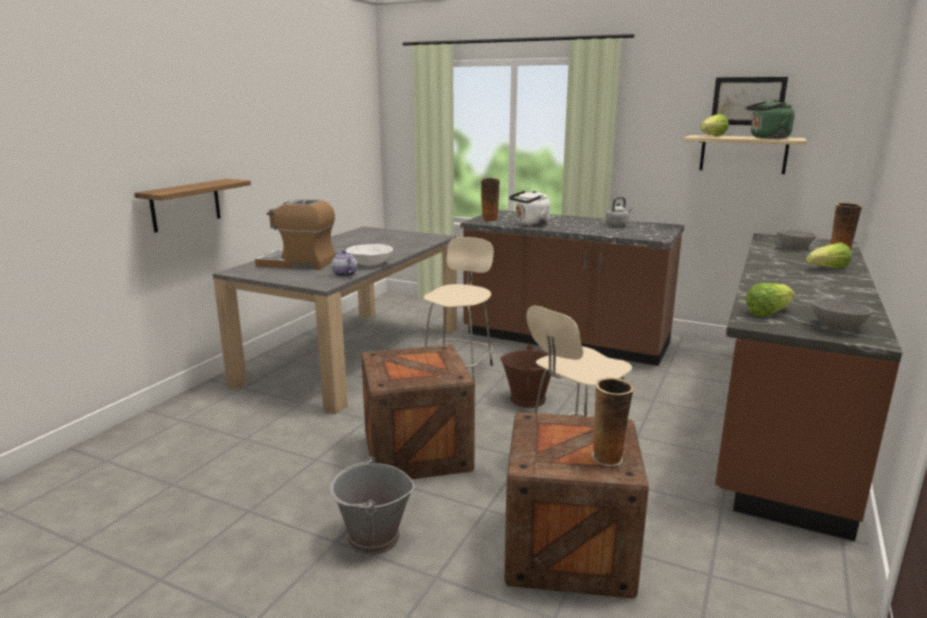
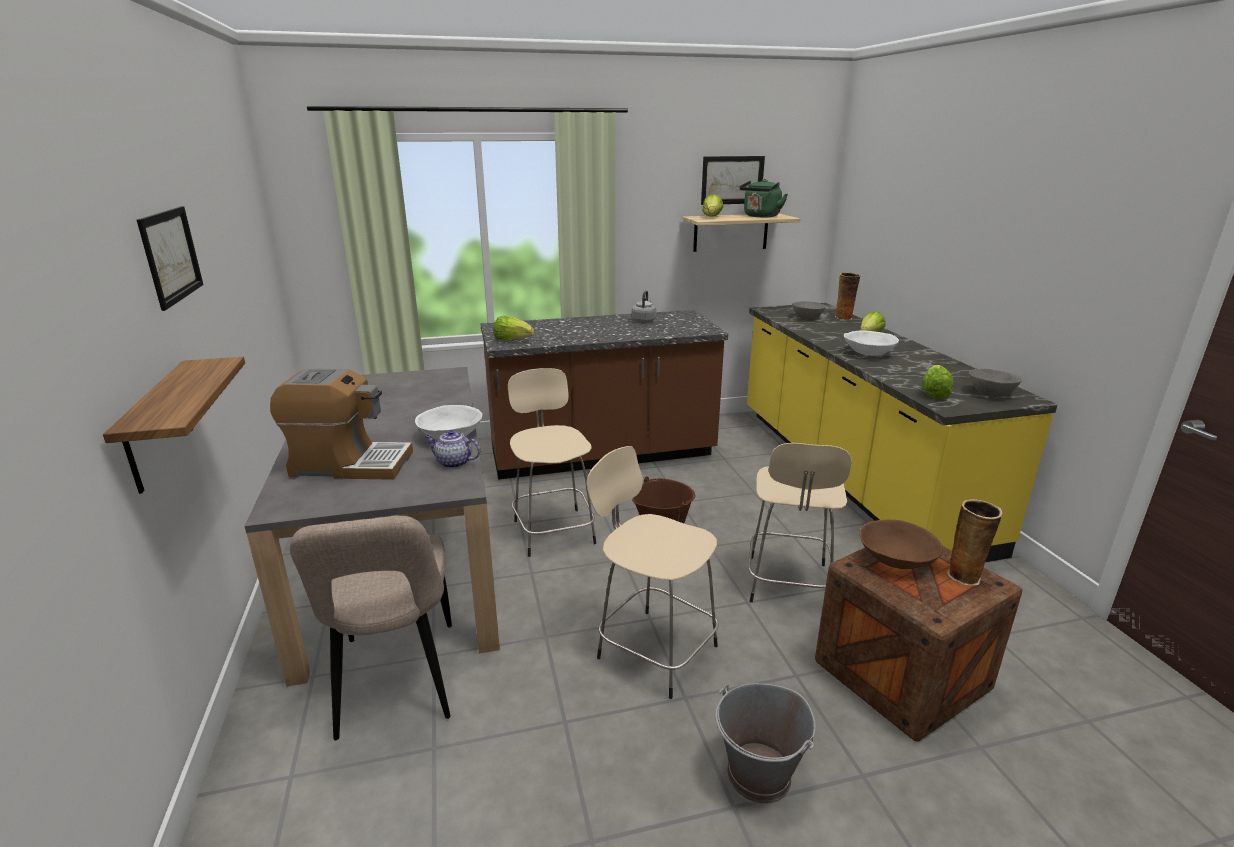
camera: 40 degrees left, 5 degrees up
coffee machine [255,199,335,270] -> coffee machine turned 150 degrees counterclockwise [270,368,413,480]
crate [361,345,475,479] -> beige stool [587,446,719,699]
vase [481,178,500,222] -> lettuce [493,316,534,340]
white kettle [509,190,550,226] -> none
brown counter [715,233,902,541] -> yellow counter [747,303,1058,562]
none -> picture [137,206,203,311]
none -> beige chair [290,516,452,740]
none -> white bowl [844,330,899,356]
none -> brown bowl [860,520,943,569]

